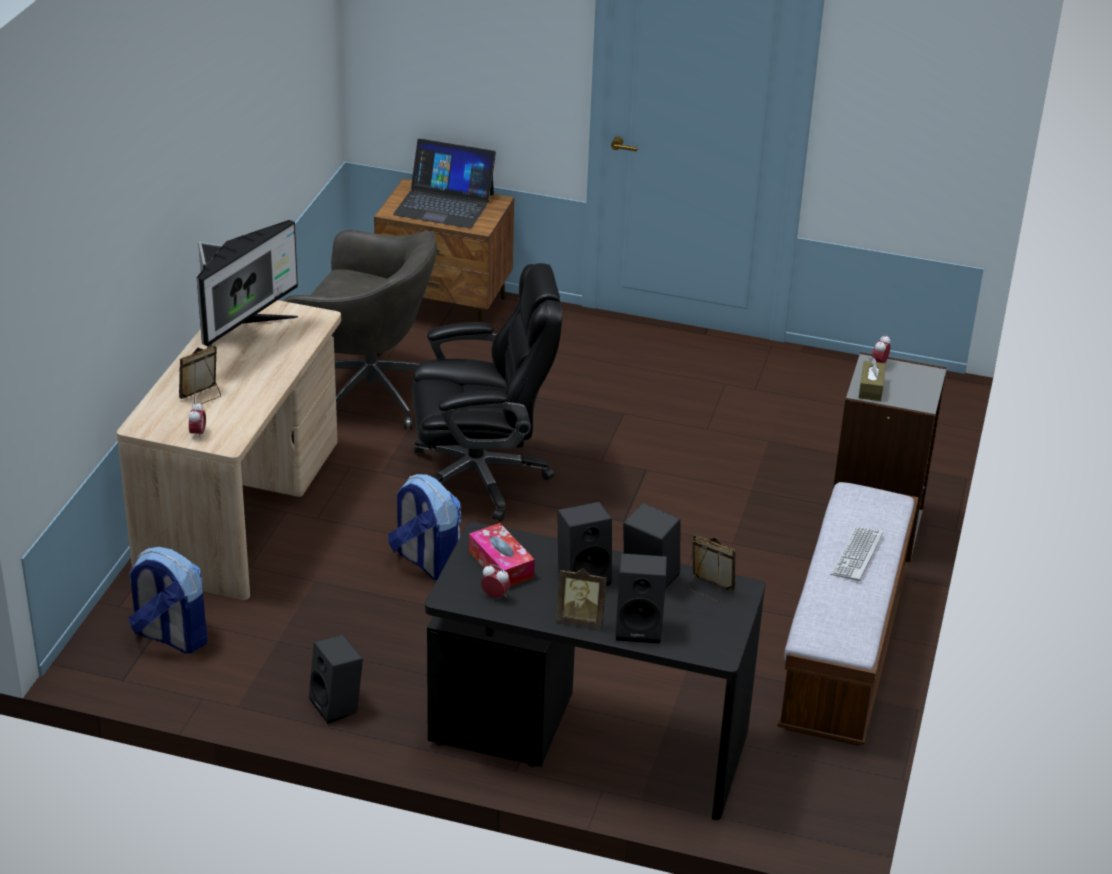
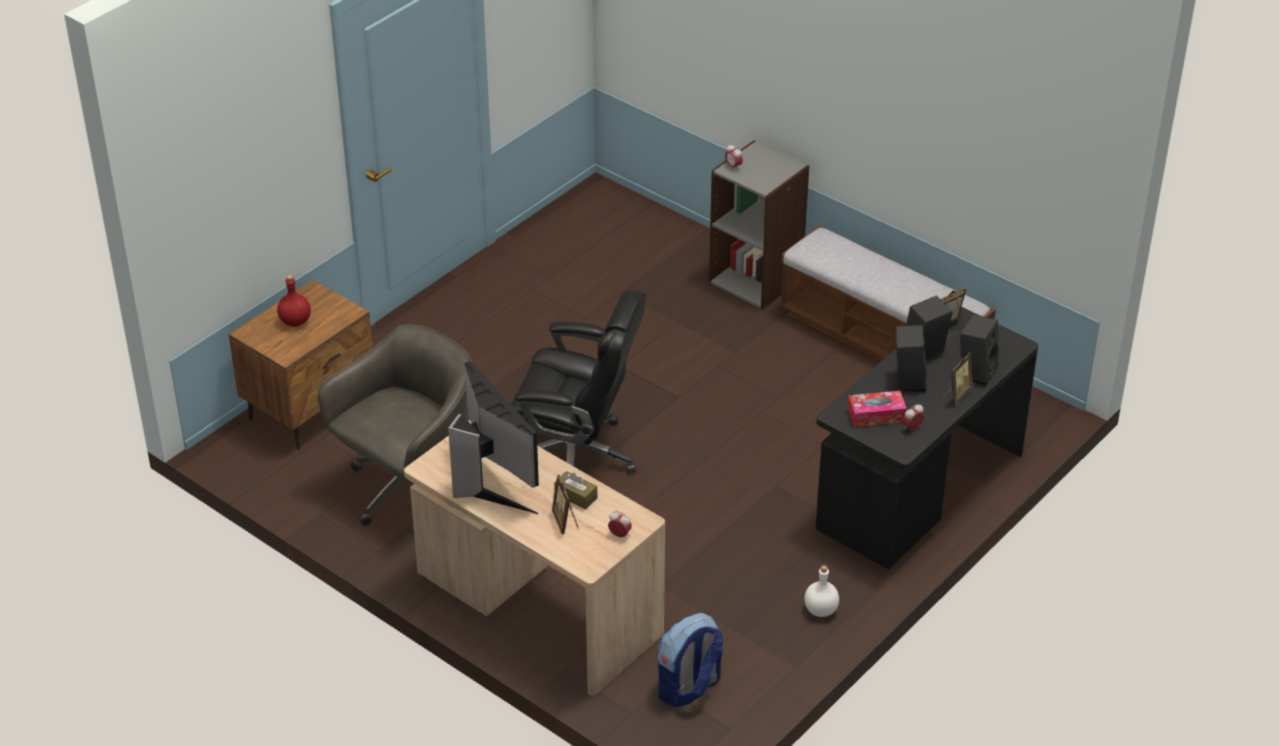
camera: 65 degrees left, 5 degrees up
black speaker [309,634,363,724] -> white bottle [804,565,839,617]
backpack [388,474,461,581] -> none
laptop [393,139,496,228] -> red bottle [277,275,311,327]
black office chair [412,263,563,522] -> black office chair turned 90 degrees clockwise [510,290,646,474]
keyboard [830,526,883,581] -> none
brown tissue box [858,357,886,401] -> brown tissue box moved to [554,471,597,509]

